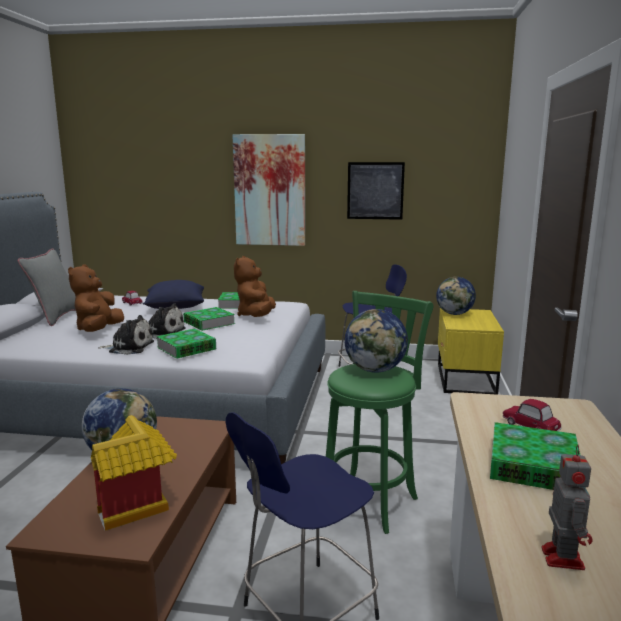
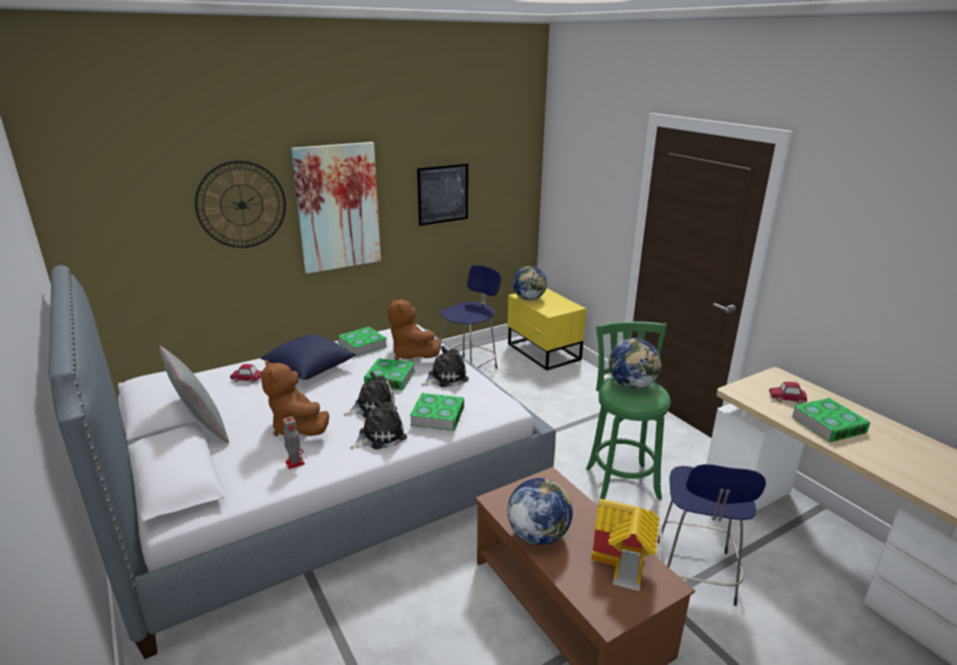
camera: 40 degrees left, 10 degrees up
toy robot [542,445,593,570] -> toy robot moved to [283,414,305,469]
none -> wall clock [195,161,286,248]
none -> plush toy [421,346,469,387]

